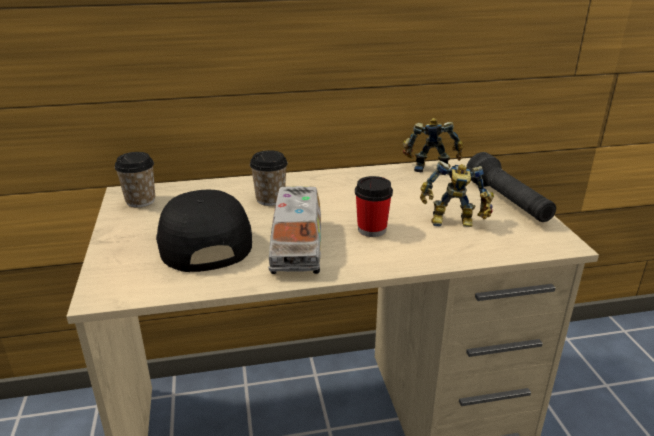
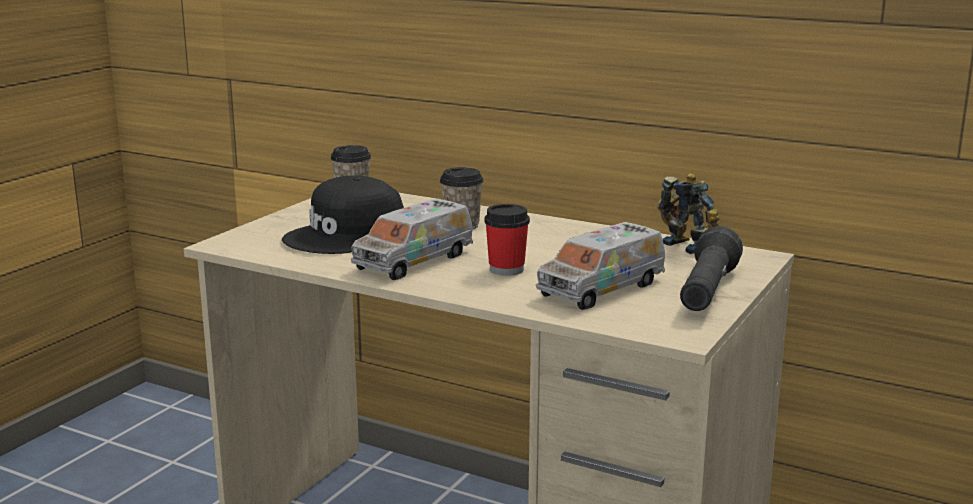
camera: 40 degrees right, 10 degrees down
black cap [156,190,252,272] -> black cap turned 150 degrees counterclockwise [282,176,404,254]
toy robot [420,161,494,227] -> toy truck [536,222,665,310]

